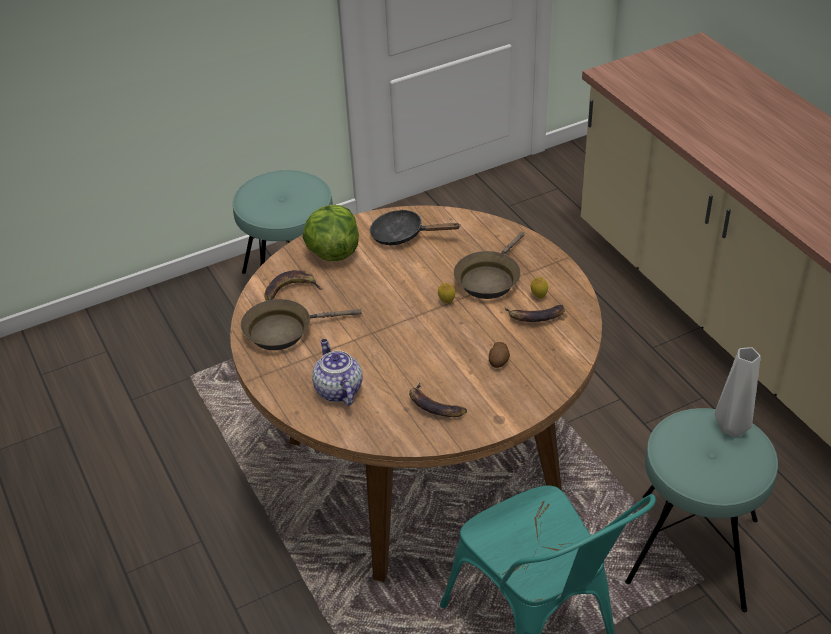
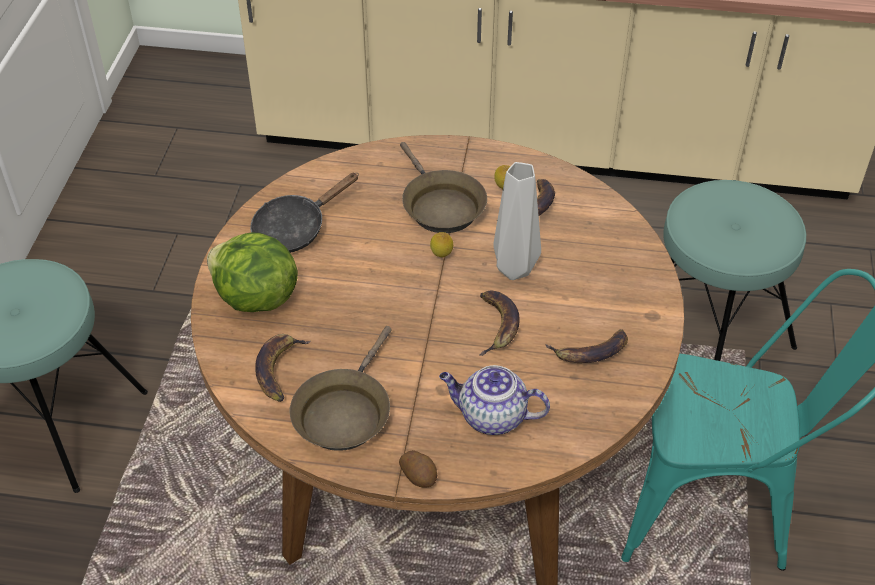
camera: 55 degrees left, 5 degrees up
potato [489,342,510,368] -> potato moved to [399,450,437,488]
grey vase [715,347,761,437] -> grey vase moved to [493,162,541,280]
none -> banana [479,291,520,356]

